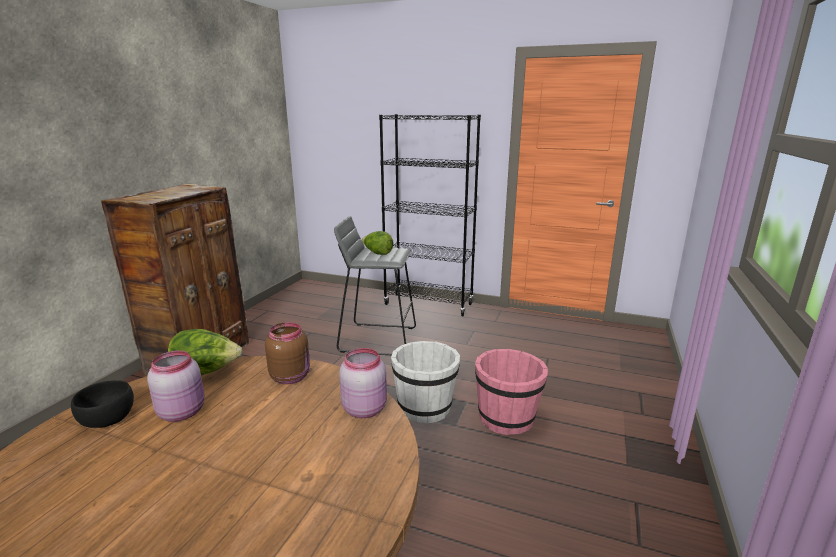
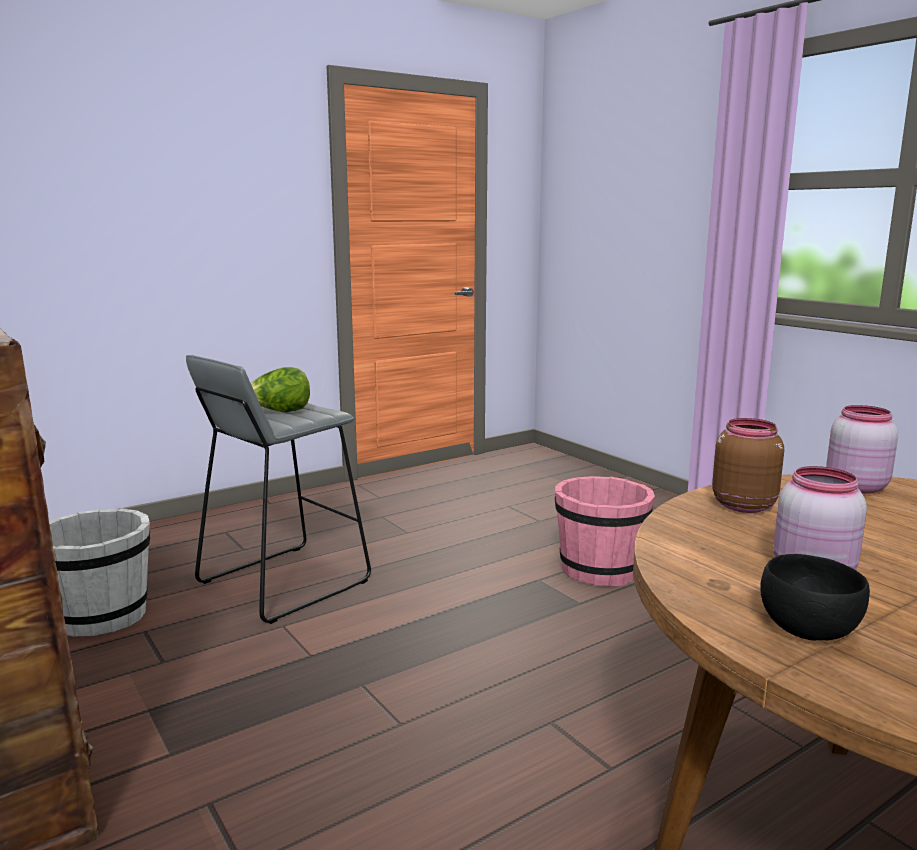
camera: 55 degrees left, 5 degrees down
lettuce [168,329,242,375] -> none
black bookcase [379,114,481,316] -> none
white bucket [391,341,460,423] -> white bucket moved to [49,508,150,637]

